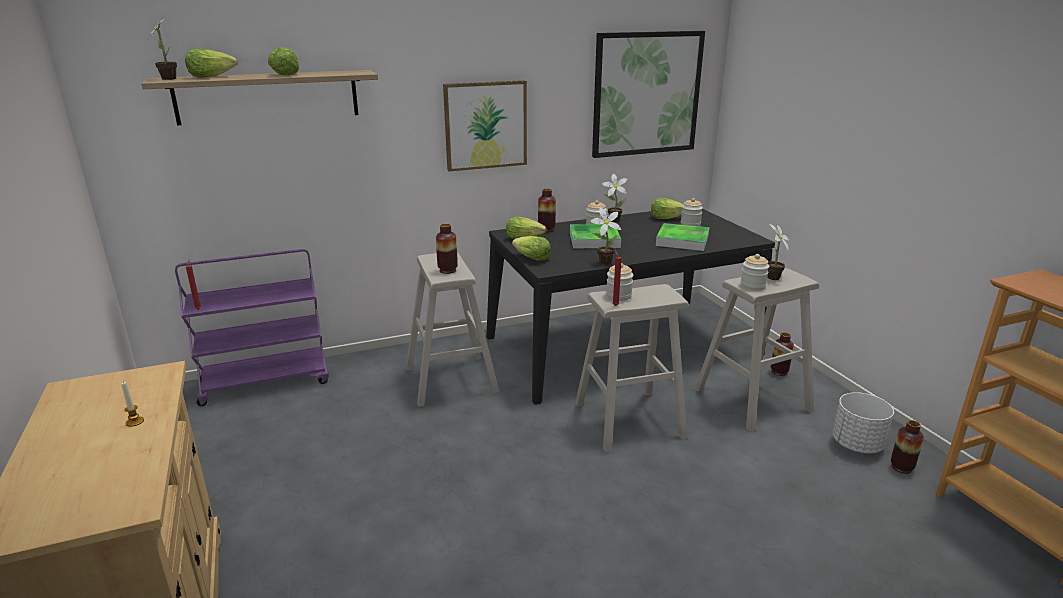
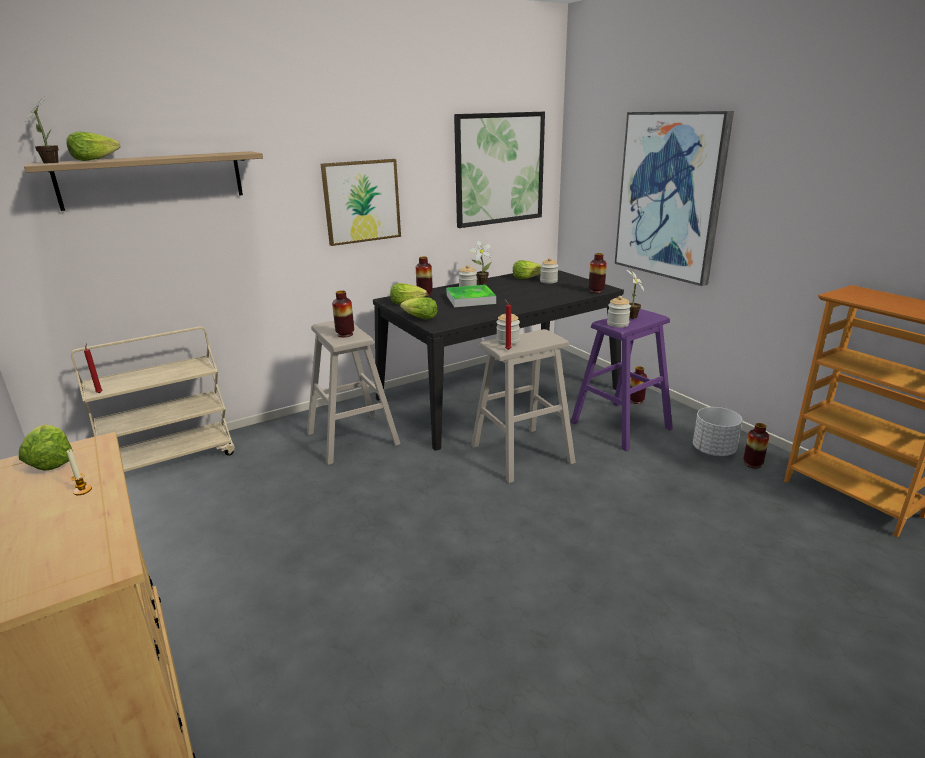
camera: 10 degrees left, 0 degrees up
purple cart [175,249,329,406] -> beige cart [71,327,235,472]
lettuce [268,47,299,76] -> lettuce moved to [19,424,73,471]
potted plant [590,208,621,265] -> none
tray [656,223,709,251] -> none
beige stool [694,268,819,432] -> purple stool [571,309,673,451]
none -> vase [589,253,607,293]
none -> picture [615,111,734,286]

